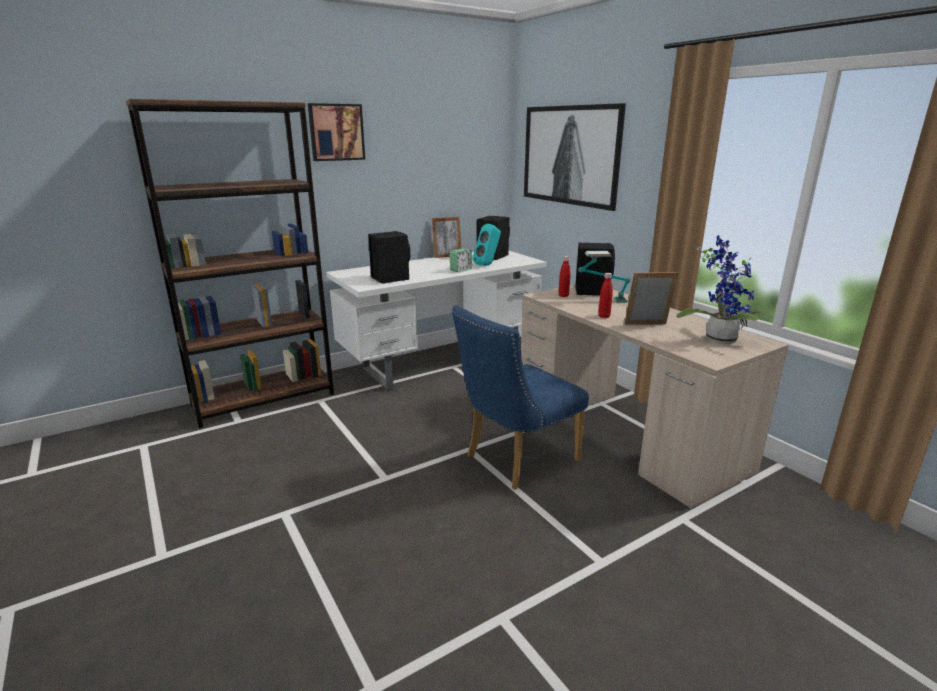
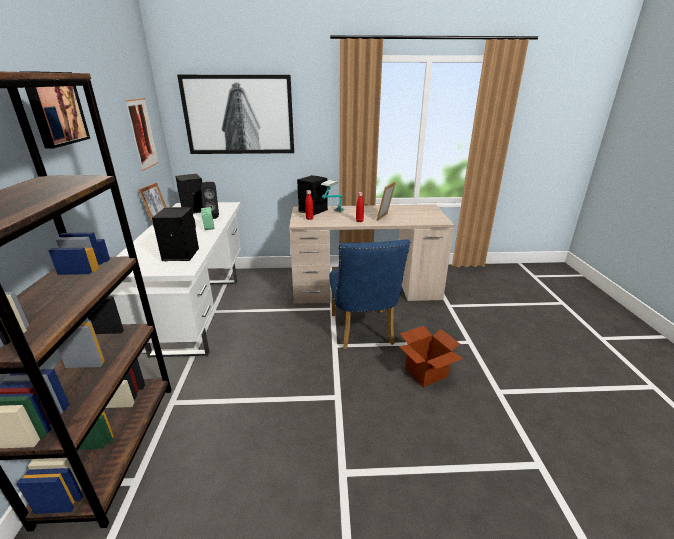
camera: 60 degrees left, 5 degrees up
turquoise speaker [473,224,501,266] -> black speaker [201,182,219,219]
potted plant [676,235,771,344] -> none
none -> picture [125,98,159,171]
none -> cardboard box [399,326,463,387]

